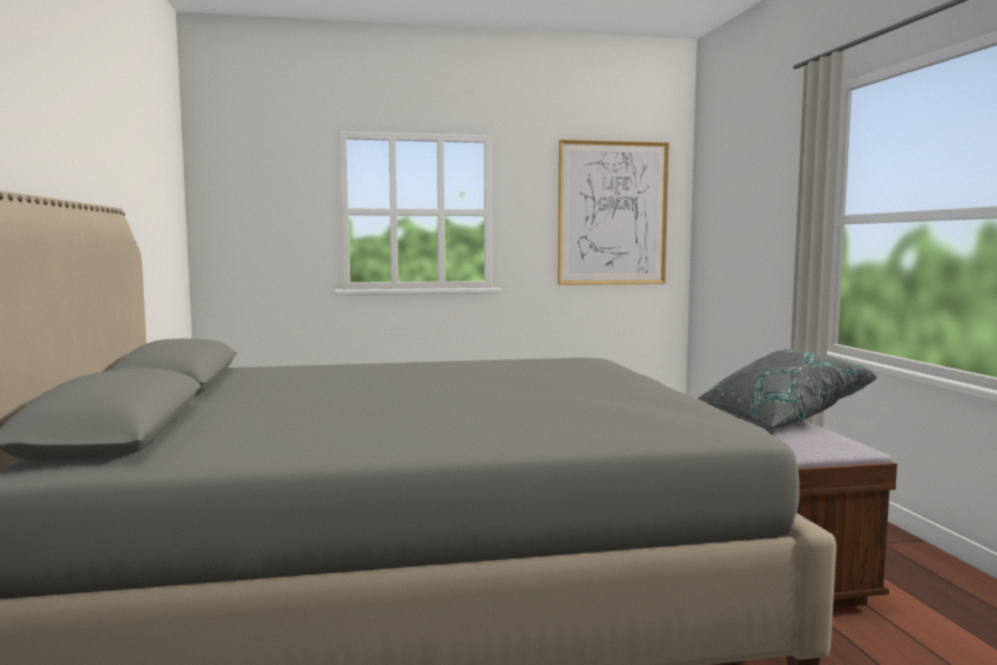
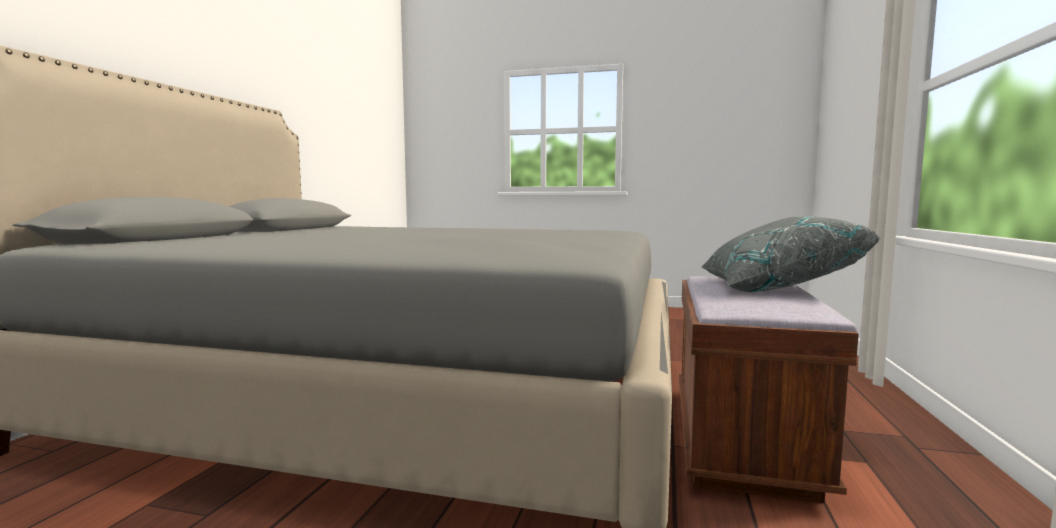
camera: 25 degrees right, 0 degrees up
picture [558,139,669,285] -> none

